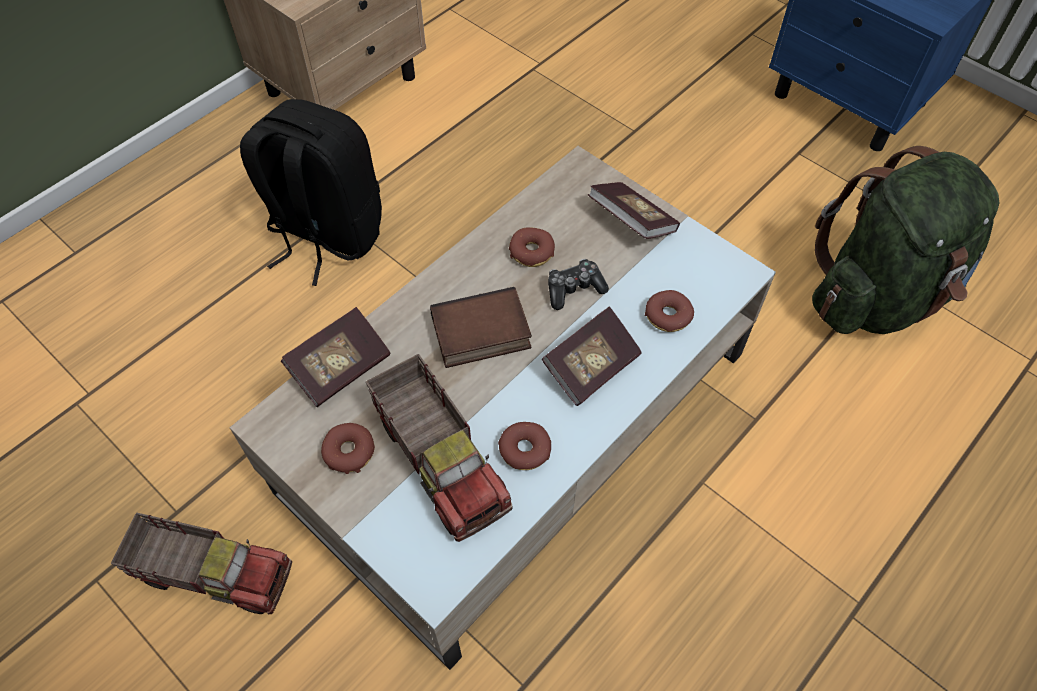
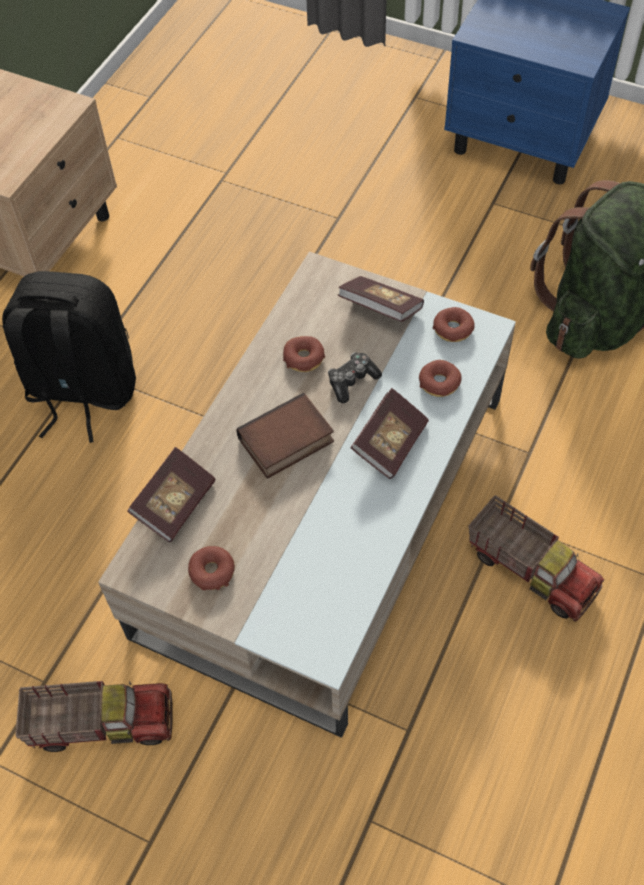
camera: 15 degrees left, 0 degrees up
toy truck [366,354,512,542] -> toy truck moved to [468,495,605,622]
donut [498,422,551,470] -> donut moved to [433,307,475,342]

